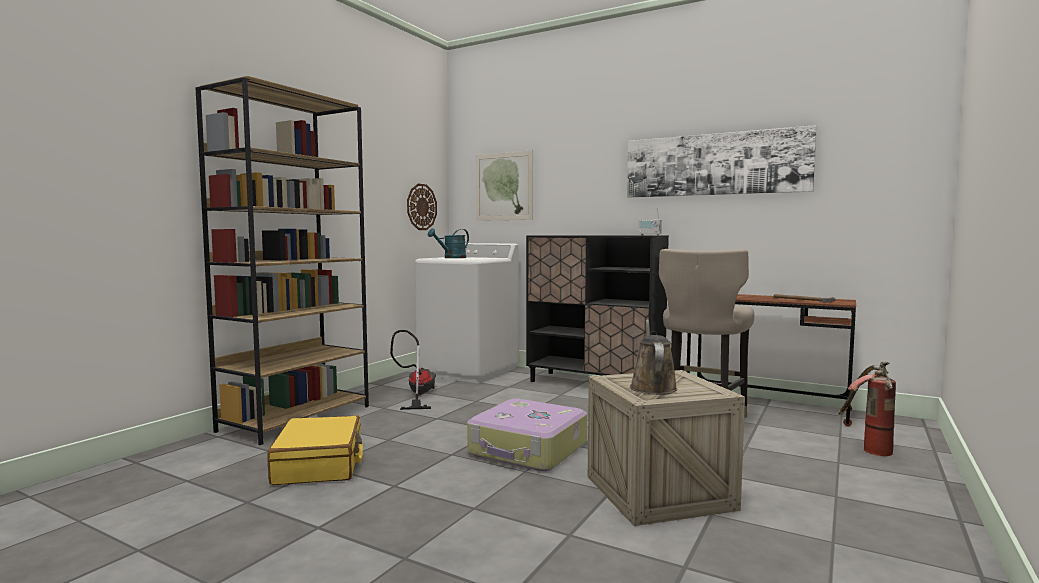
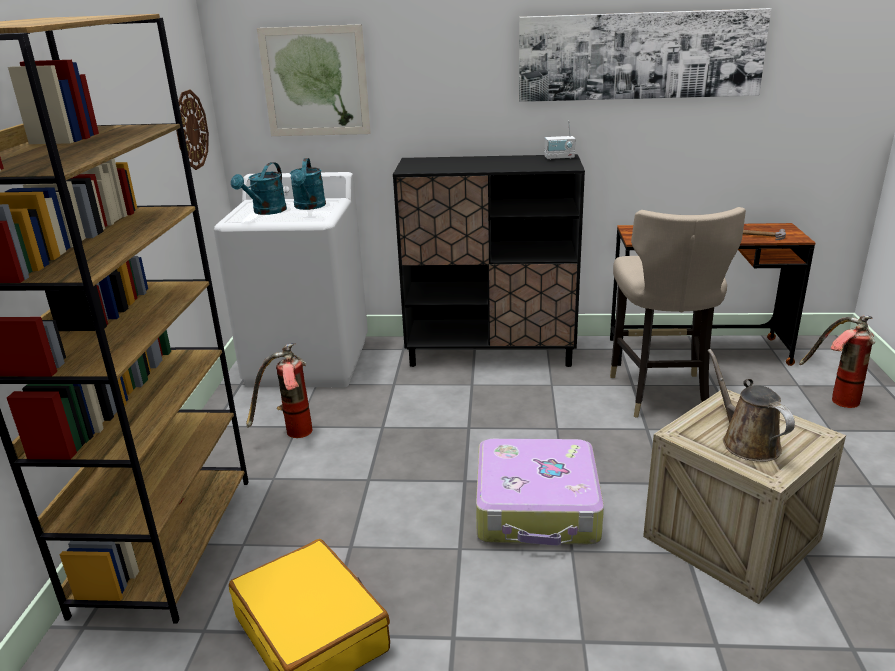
camera: 25 degrees left, 20 degrees up
vacuum cleaner [390,330,436,410] -> fire extinguisher [246,343,313,438]
none -> turquoise watering can [290,158,326,210]

